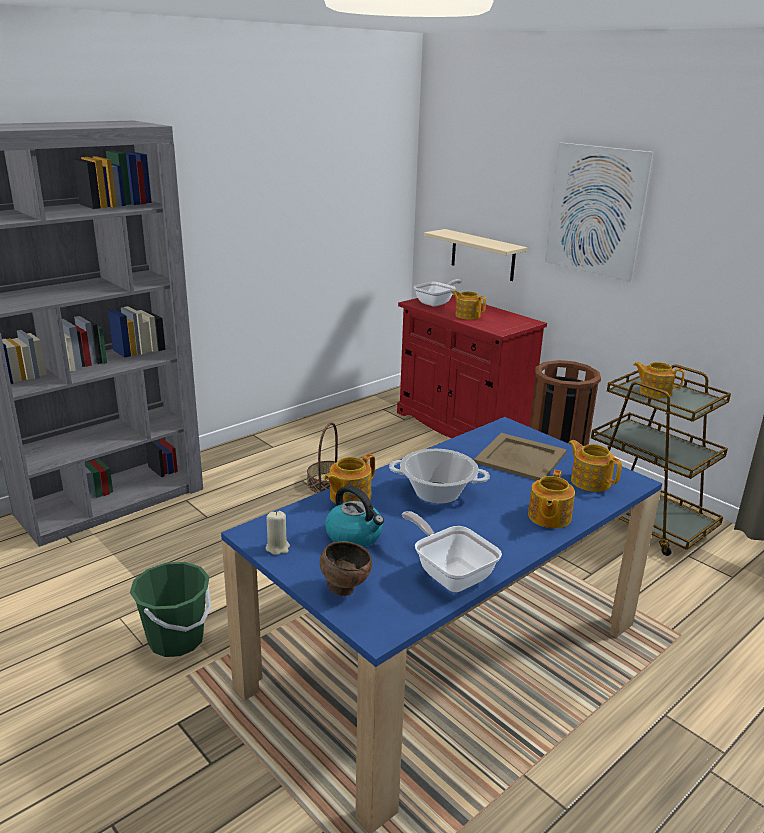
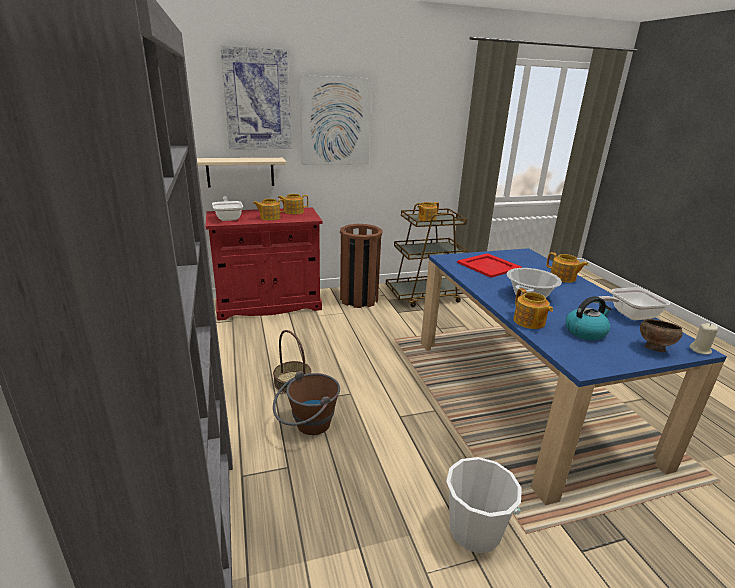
camera: 65 degrees left, 0 degrees up
green bucket [130,562,211,657] -> white bucket [446,457,522,554]
beige candle [266,511,290,555] -> beige candle moved to [690,323,718,355]
beige tray [474,433,567,480] -> red tray [457,253,522,278]
teapot [568,440,622,492] -> teapot moved to [278,194,308,214]
none -> picture [220,45,292,149]
none -> brown bucket [273,371,340,435]

